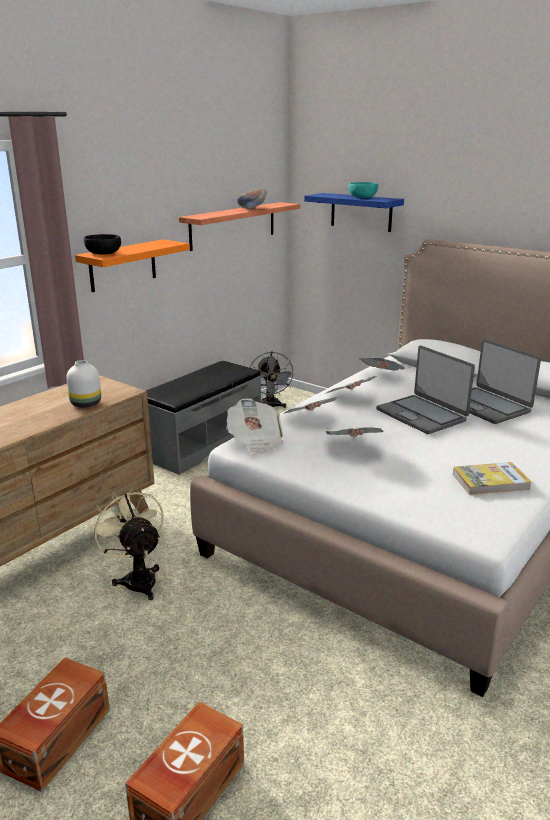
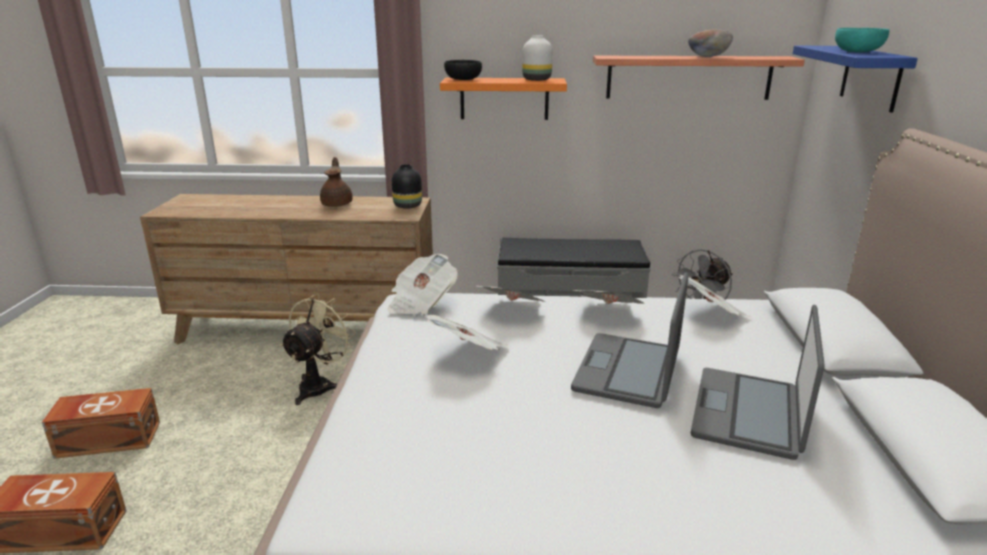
camera: 55 degrees right, 0 degrees up
white vase [66,360,101,408] -> white vase moved to [522,35,553,81]
book [453,462,532,495] -> none
none -> brown teapot [320,157,353,207]
none -> black vase [392,164,422,209]

